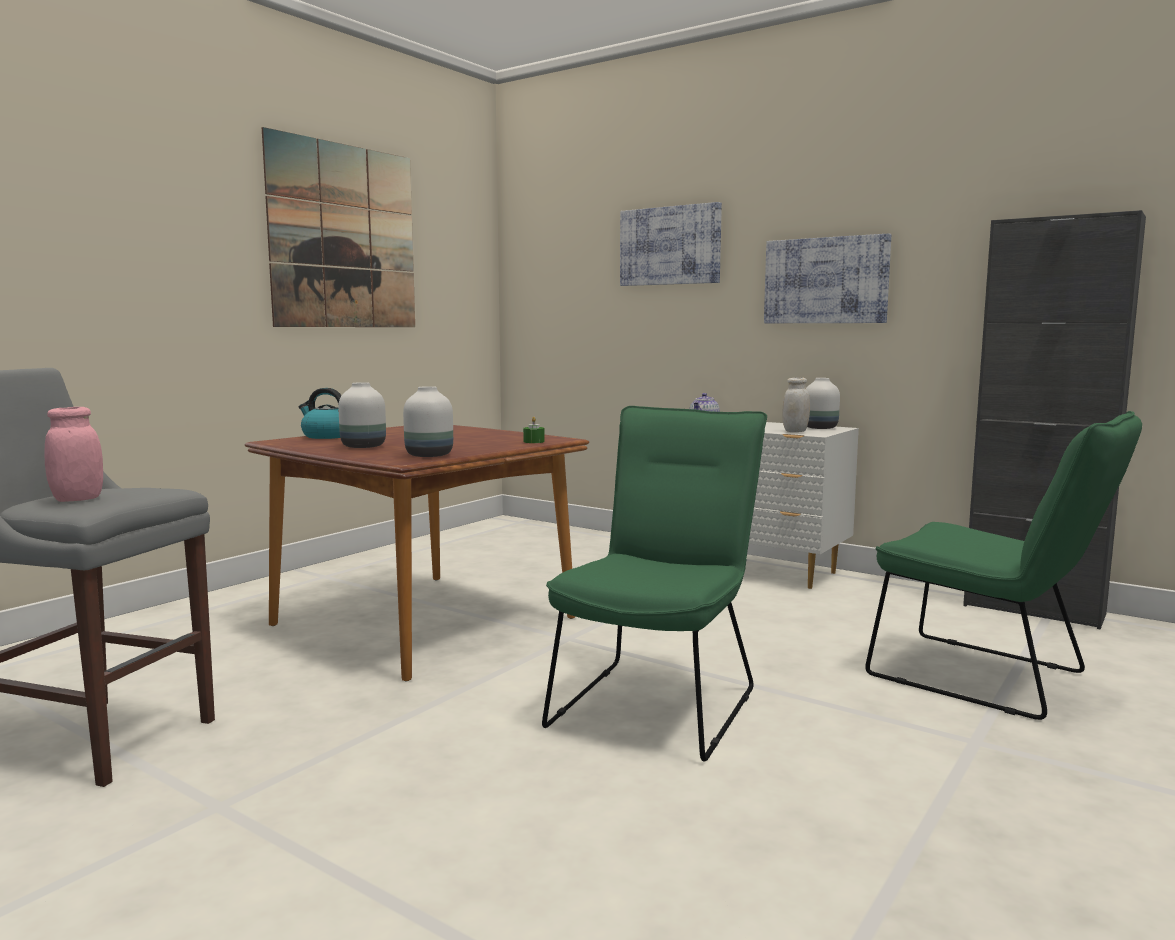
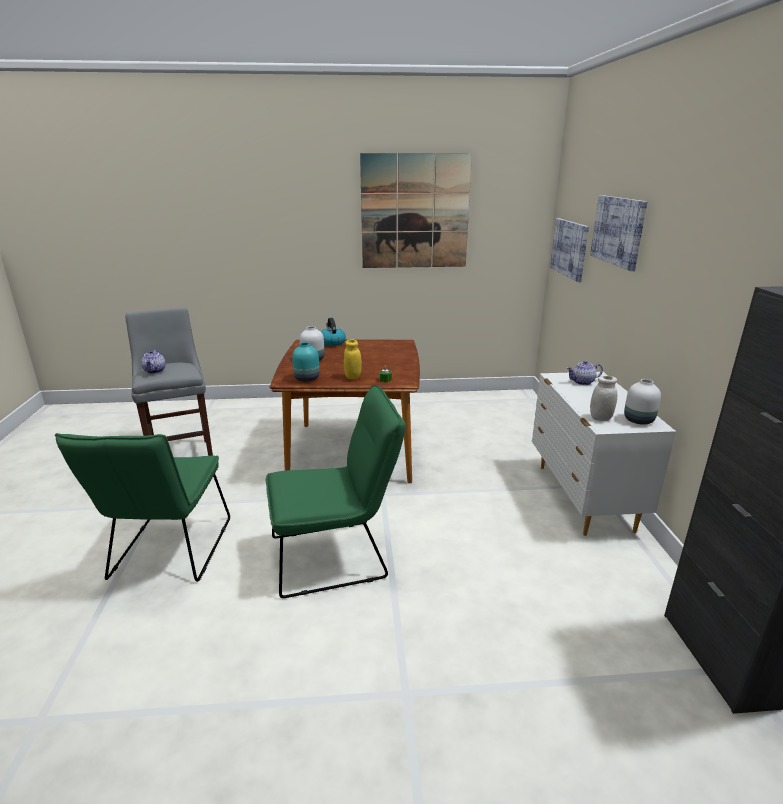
camera: 50 degrees right, 15 degrees up
pink jar [45,407,103,502] -> teapot [141,350,166,374]
white vase [403,386,453,457] -> turquoise vase [292,342,320,382]
picture [764,233,891,323] -> picture moved to [550,218,589,282]
green chair [865,411,1142,720] -> green chair moved to [55,433,230,582]
none -> yellow jar [344,339,362,380]

